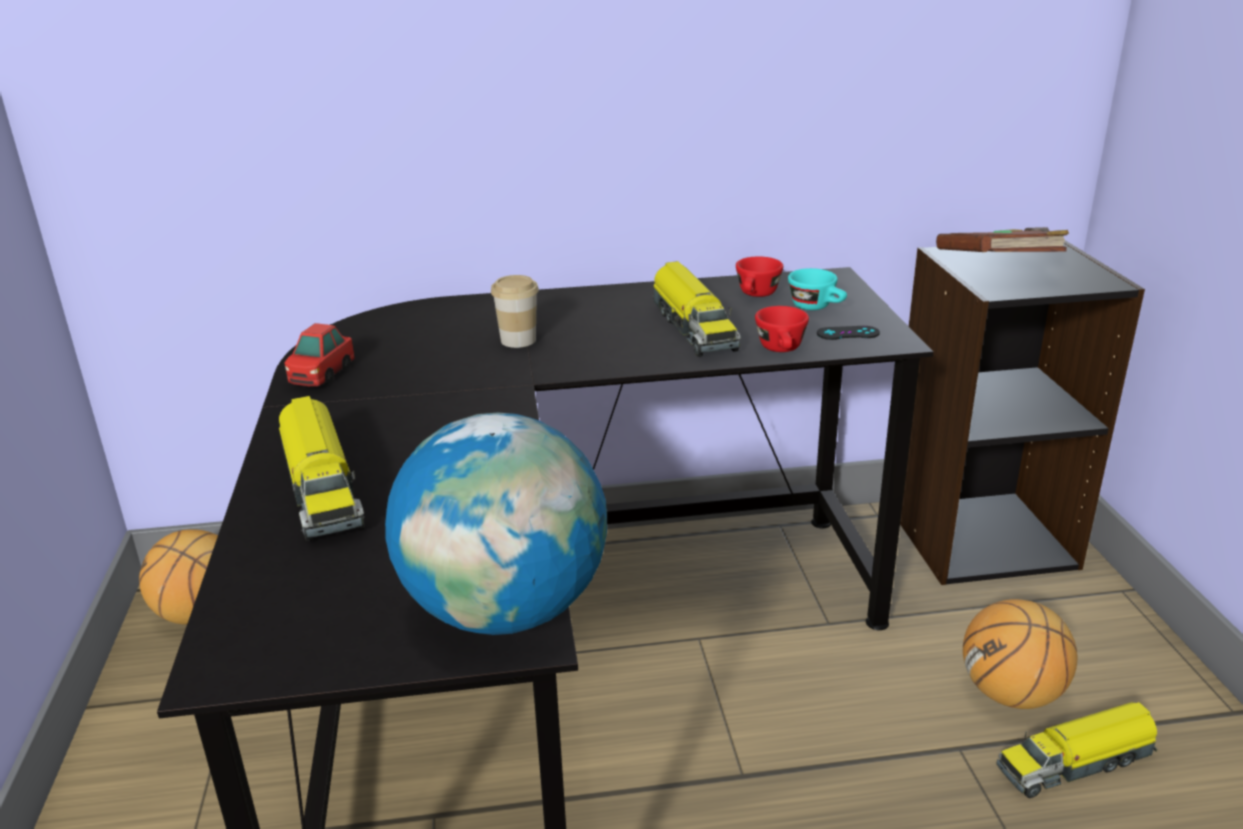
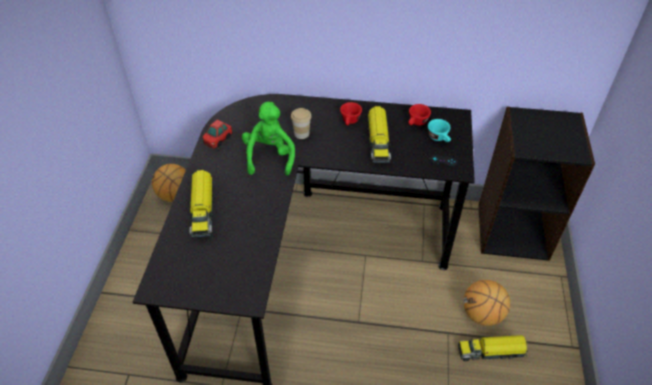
camera: 15 degrees right, 20 degrees up
globe [385,413,607,635] -> none
red cup [755,306,809,352] -> red cup moved to [340,102,362,125]
brown book [936,227,1069,252] -> none
none -> green plush toy [242,102,295,176]

